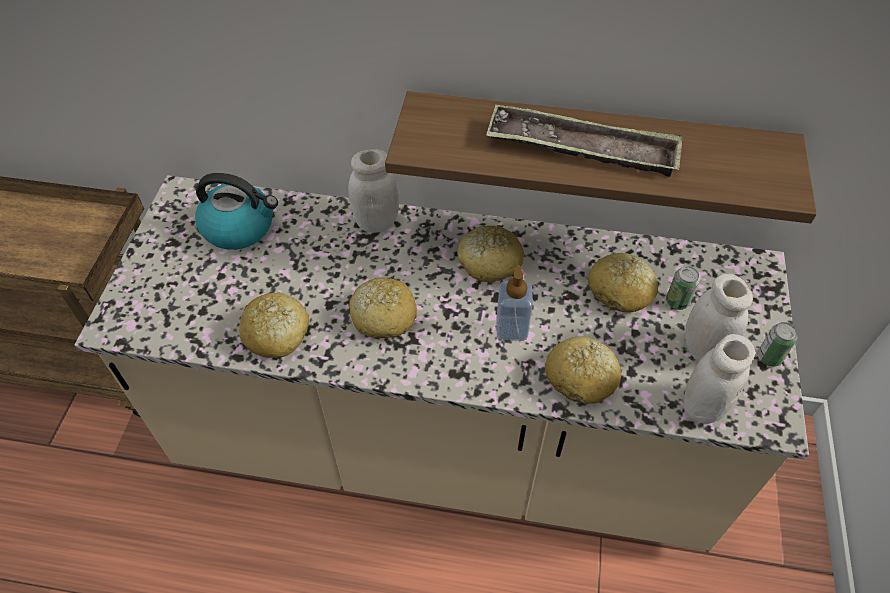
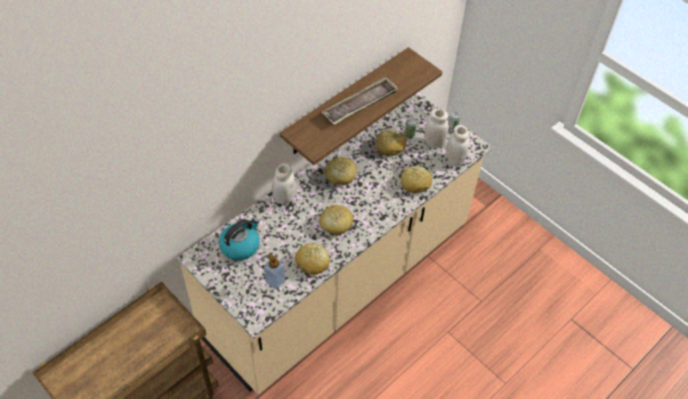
camera: 55 degrees left, 0 degrees up
soap dispenser [496,265,533,341] -> soap dispenser moved to [264,254,285,289]

